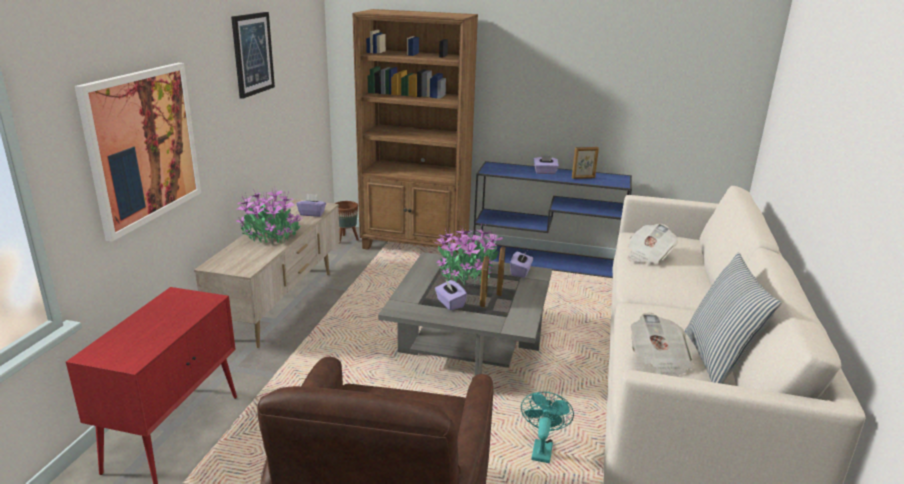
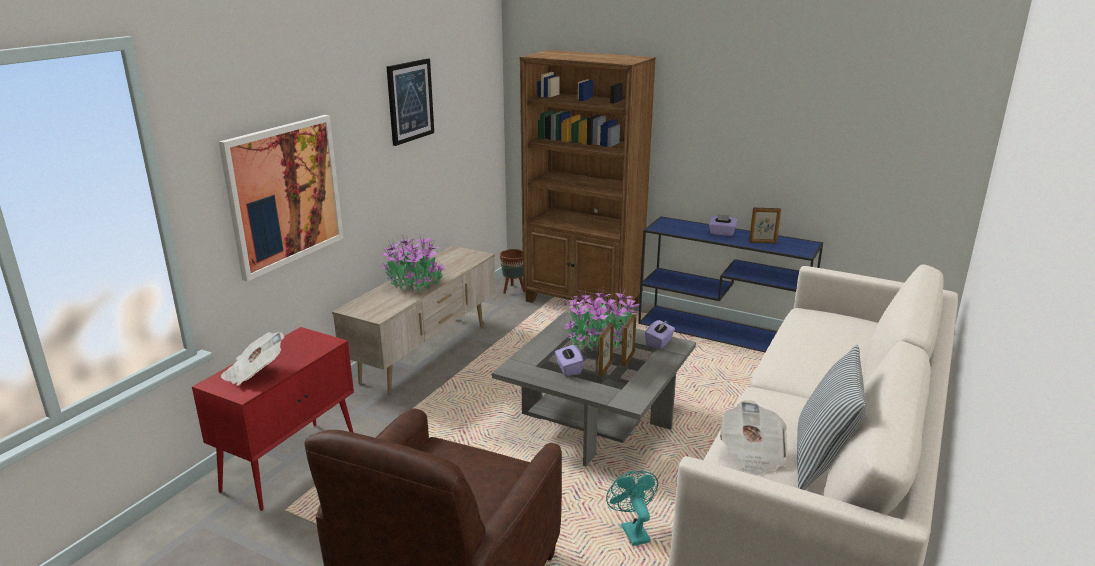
camera: 15 degrees right, 0 degrees up
purple tissue box [296,194,326,217] -> none
turquoise fan [521,391,574,463] -> turquoise fan turned 45 degrees counterclockwise [606,471,658,546]
newspaper [628,224,678,264] -> newspaper moved to [221,332,284,386]

